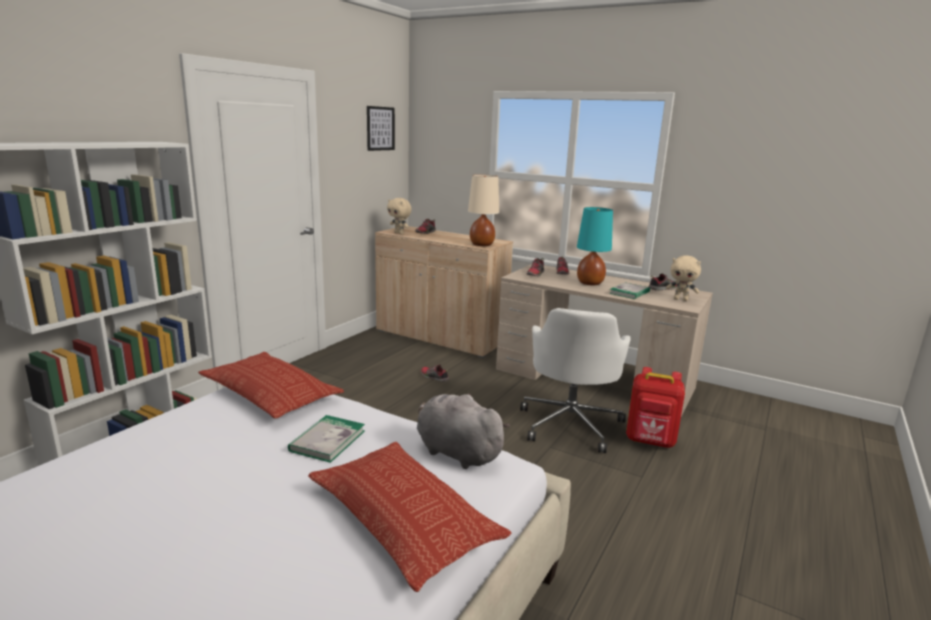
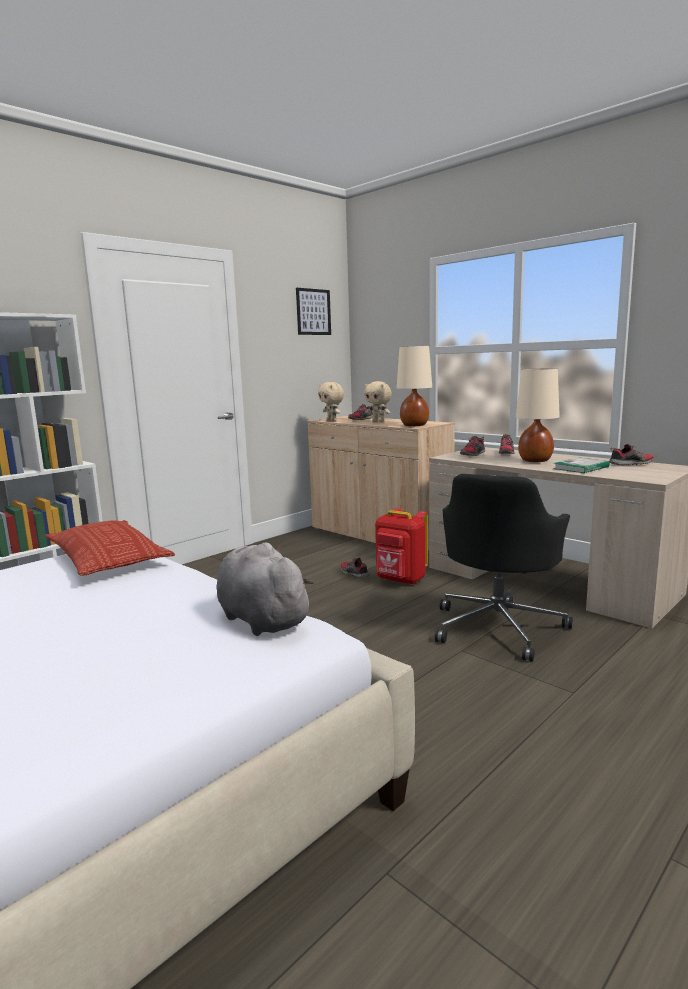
camera: 15 degrees right, 5 degrees down
book [288,415,365,463] -> none
pillow [308,442,512,592] -> none
white office chair [520,308,631,453] -> black office chair [435,474,573,662]
turquoise table lamp [577,207,613,285] -> beige table lamp [516,368,560,462]
red backpack [626,367,685,448] -> red backpack moved to [375,508,428,585]
beige plush toy [666,255,701,301] -> beige plush toy moved to [364,381,392,422]

